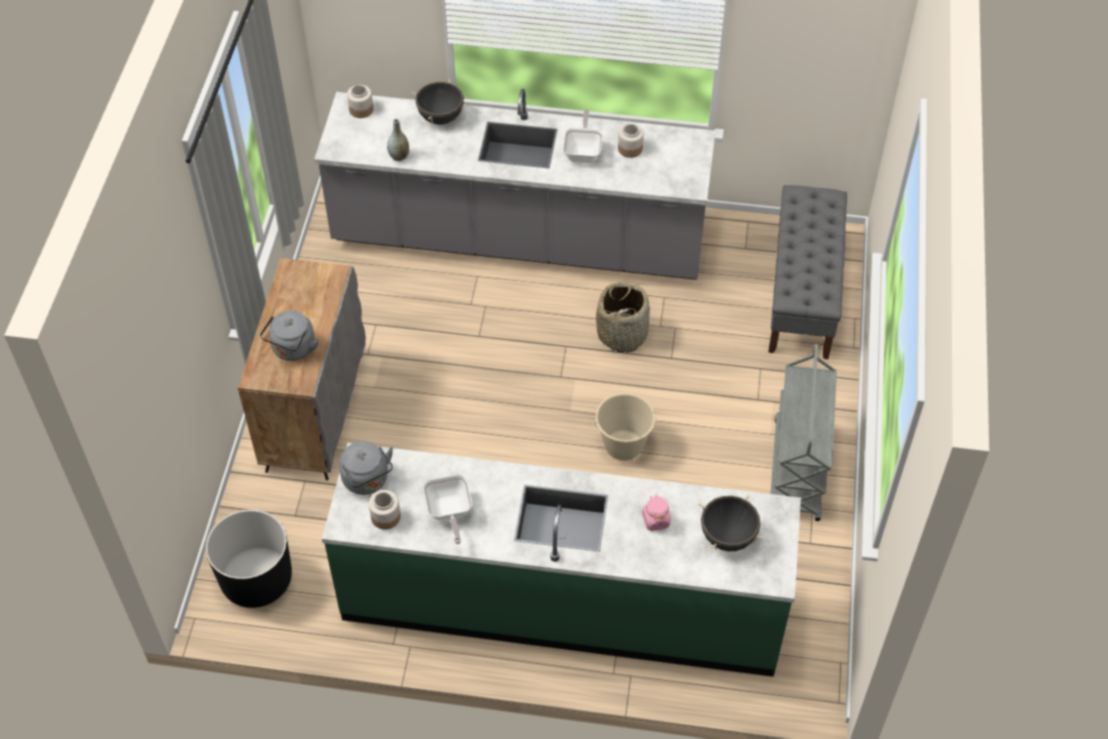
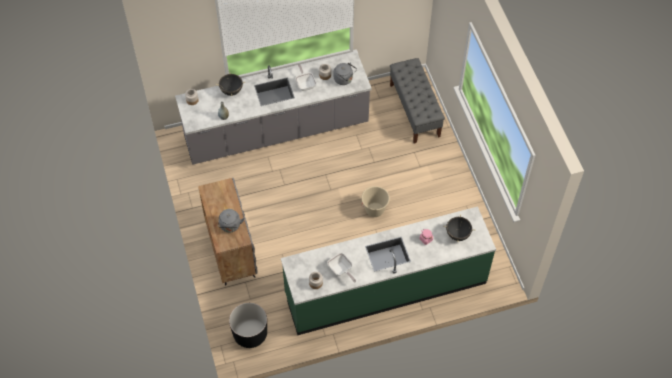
camera: 25 degrees left, 5 degrees up
grey kettle [339,441,393,495] -> grey kettle moved to [334,62,357,85]
basket [596,283,650,353] -> none
grey cart [771,344,837,521] -> none

